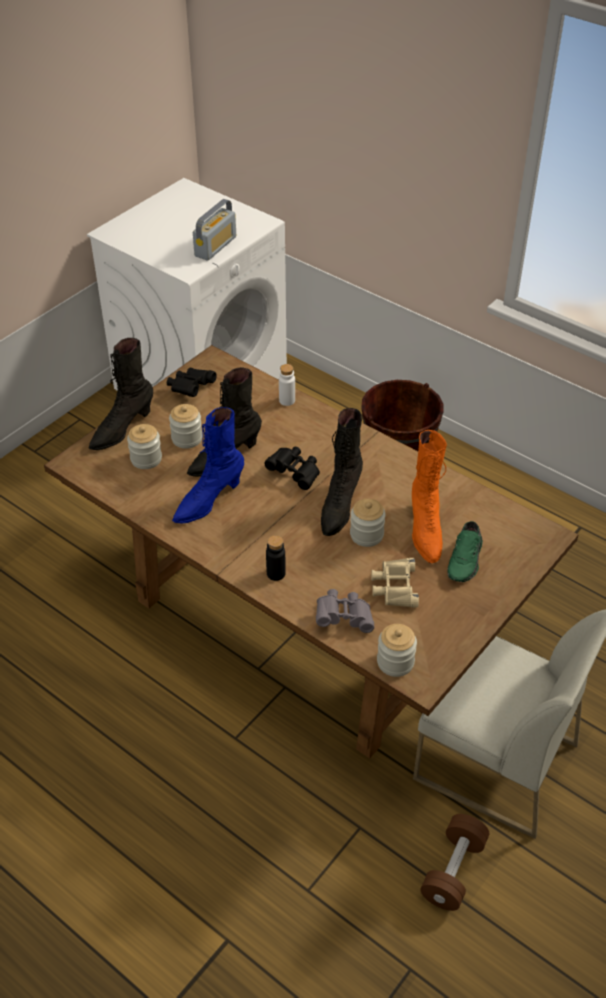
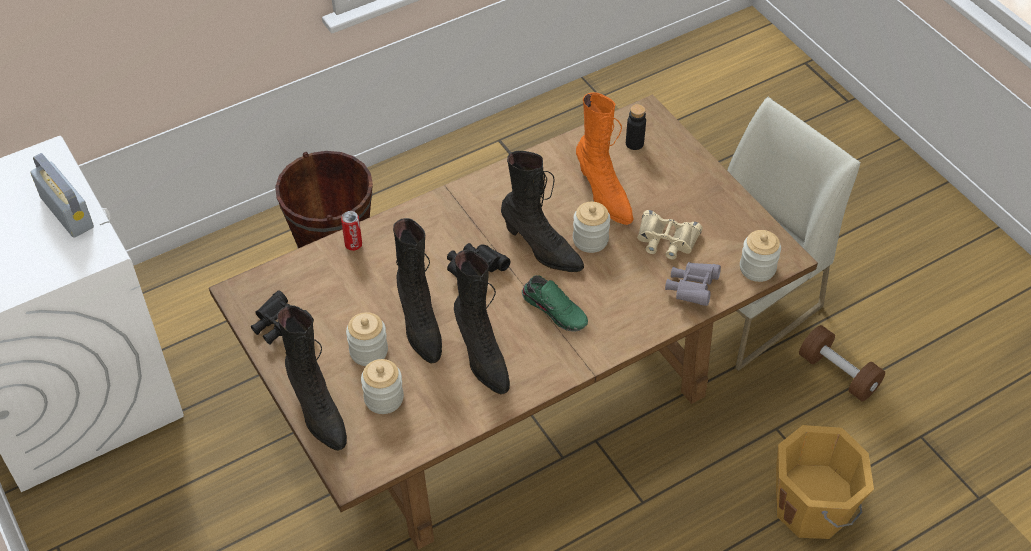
camera: 70 degrees left, 5 degrees up
blue boot [172,407,244,524] -> black boot [454,250,510,395]
black bottle [266,535,286,581] -> black bottle moved to [626,104,646,150]
white bottle [279,364,295,406] -> can [341,211,362,251]
orange boot [412,430,447,563] -> orange boot turned 45 degrees clockwise [576,92,634,225]
green shoe [447,521,483,582] -> green shoe moved to [522,275,588,332]
none -> orange bucket [776,425,874,539]

